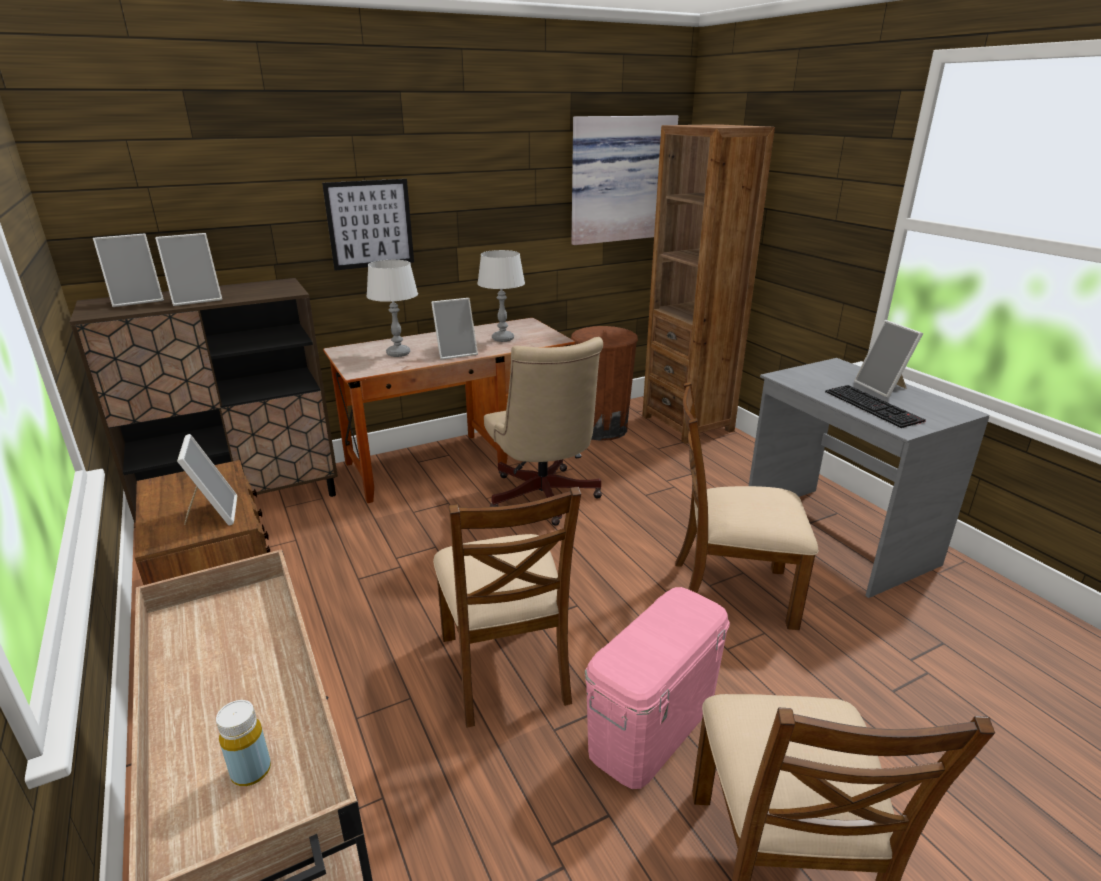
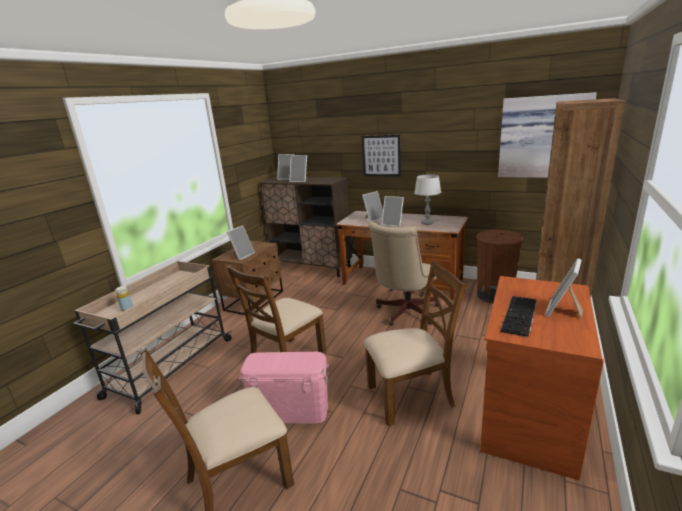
camera: 55 degrees right, 5 degrees down
grey table lamp [366,260,418,357] -> picture frame [362,191,383,222]
brown chair [675,382,818,630] -> brown chair turned 105 degrees clockwise [364,261,466,426]
grey desk [749,358,989,598] -> brown desk [480,276,604,481]

